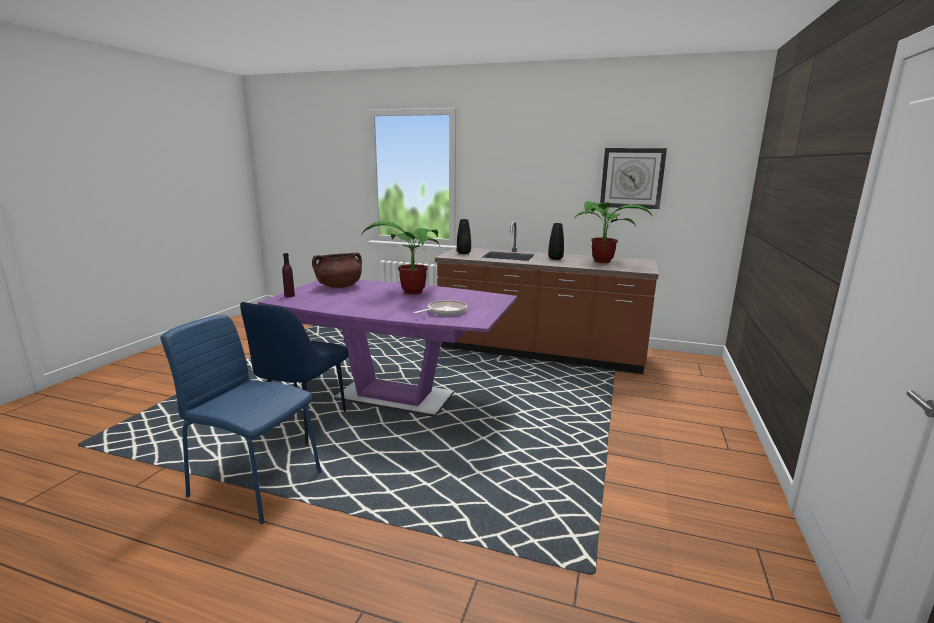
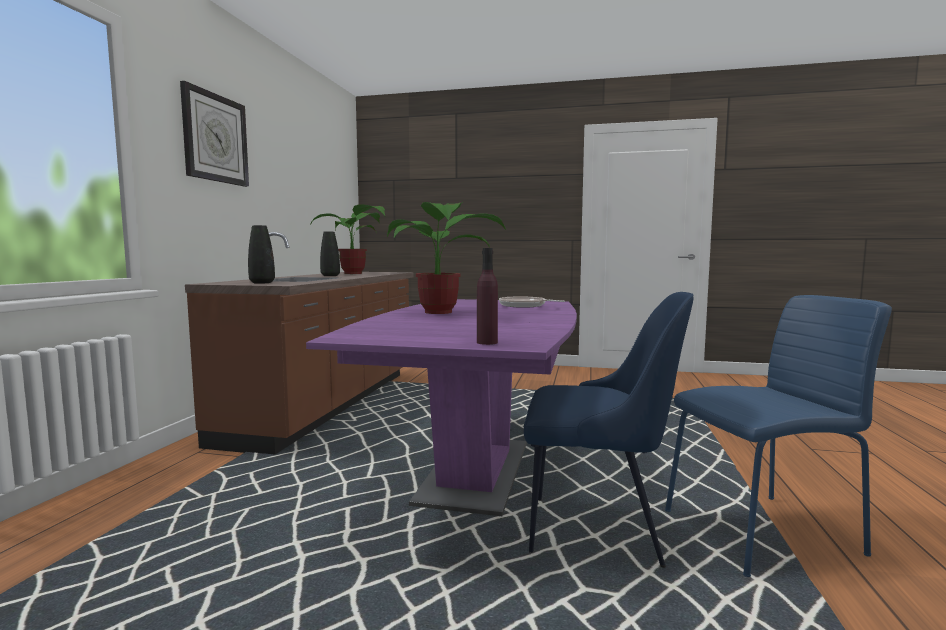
camera: 95 degrees left, 10 degrees down
blue chair [160,315,322,524] -> blue chair turned 120 degrees counterclockwise [665,295,892,577]
brown cooking pot [312,252,362,288] -> none
wall clock [600,148,667,209] -> wall clock moved to [180,81,249,187]

